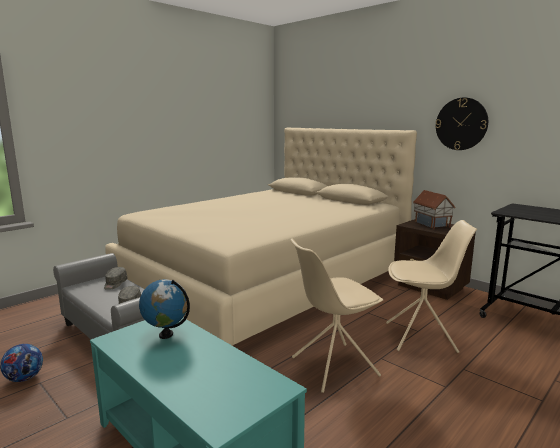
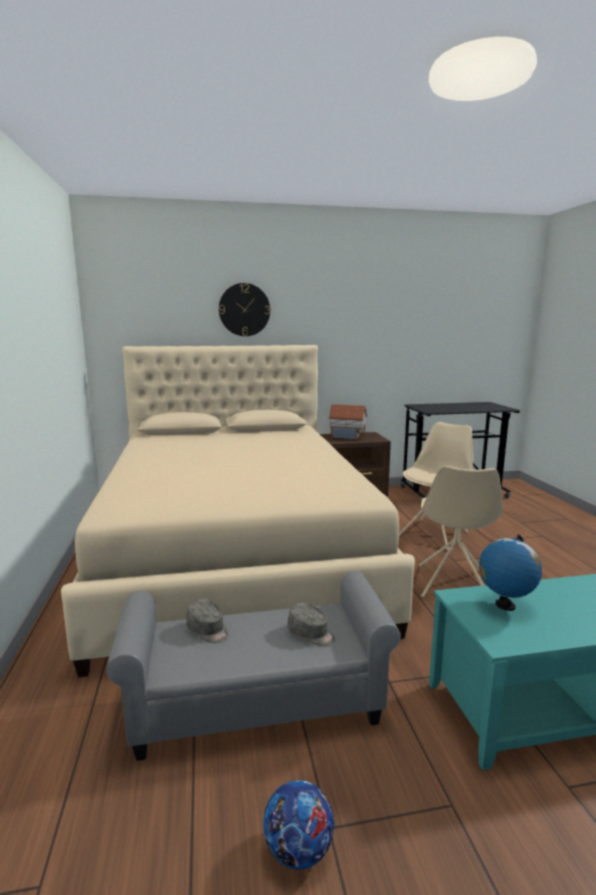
camera: 55 degrees left, 0 degrees up
wall clock [435,97,488,150] -> wall clock moved to [219,283,270,336]

